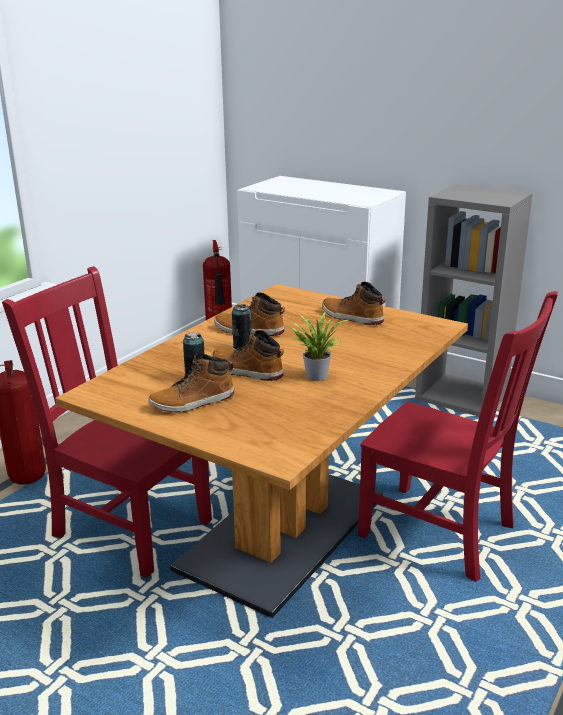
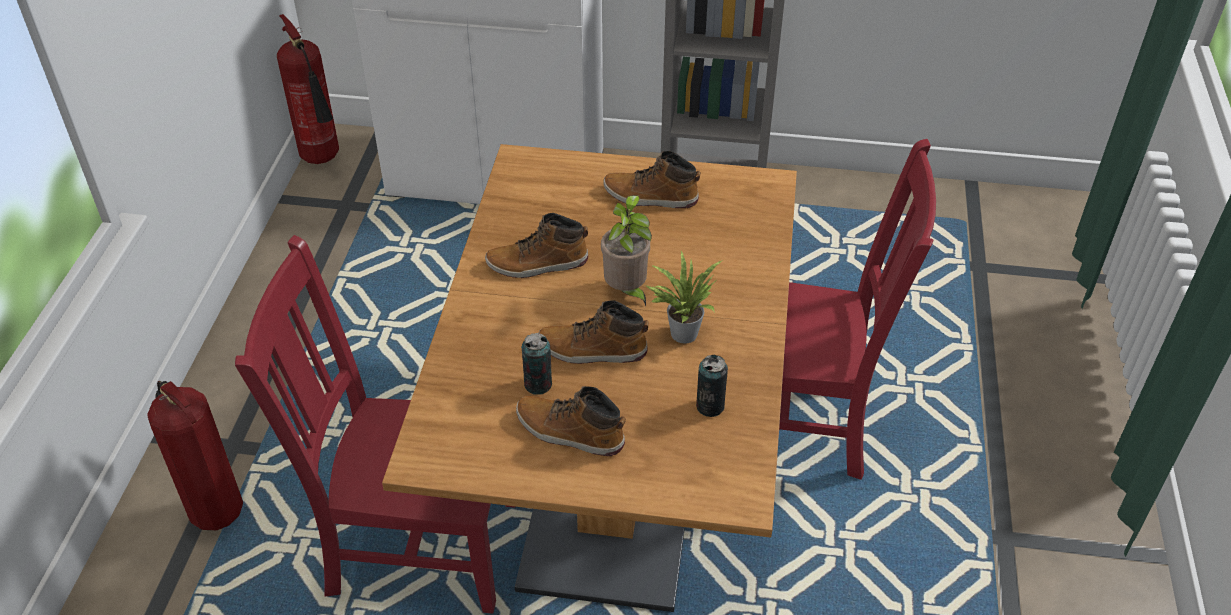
camera: 25 degrees left, 20 degrees up
boot [149,353,234,413] -> boot turned 75 degrees clockwise [516,386,626,456]
can [232,305,252,349] -> can moved to [696,355,728,417]
none -> potted plant [601,195,652,306]

